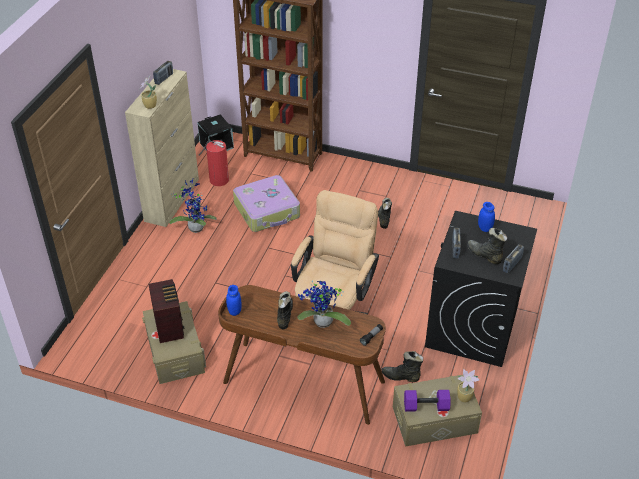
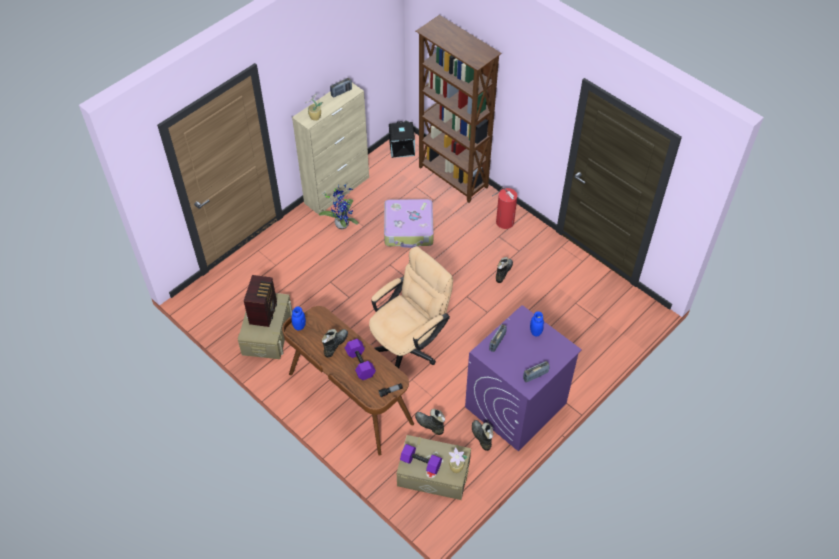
camera: 25 degrees right, 10 degrees up
fire extinguisher [199,140,229,186] -> fire extinguisher moved to [492,187,517,229]
potted plant [298,281,351,328] -> purple dumbbell [345,339,376,380]
black washing machine [425,211,537,367] -> purple washing machine [465,305,582,451]
black boot [467,228,507,264] -> black boot moved to [472,420,493,451]

